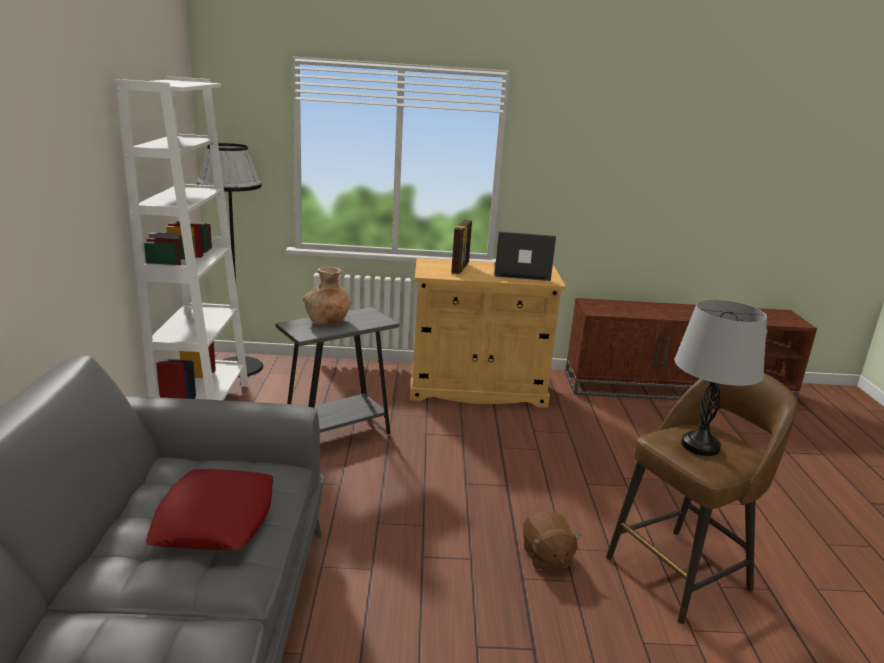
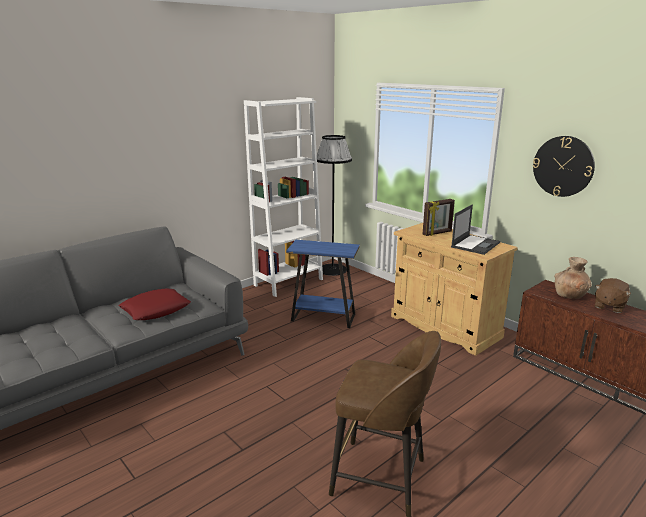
camera: 50 degrees right, 0 degrees up
grey side table [276,307,399,435] -> blue side table [286,240,360,328]
brown vase [303,267,352,325] -> brown vase moved to [554,257,592,299]
laptop [494,232,556,281] -> laptop turned 75 degrees clockwise [451,204,500,255]
brown plush toy [523,511,582,570] -> brown plush toy moved to [595,278,631,313]
grey table lamp [674,299,767,456] -> none
none -> wall clock [533,136,595,197]

